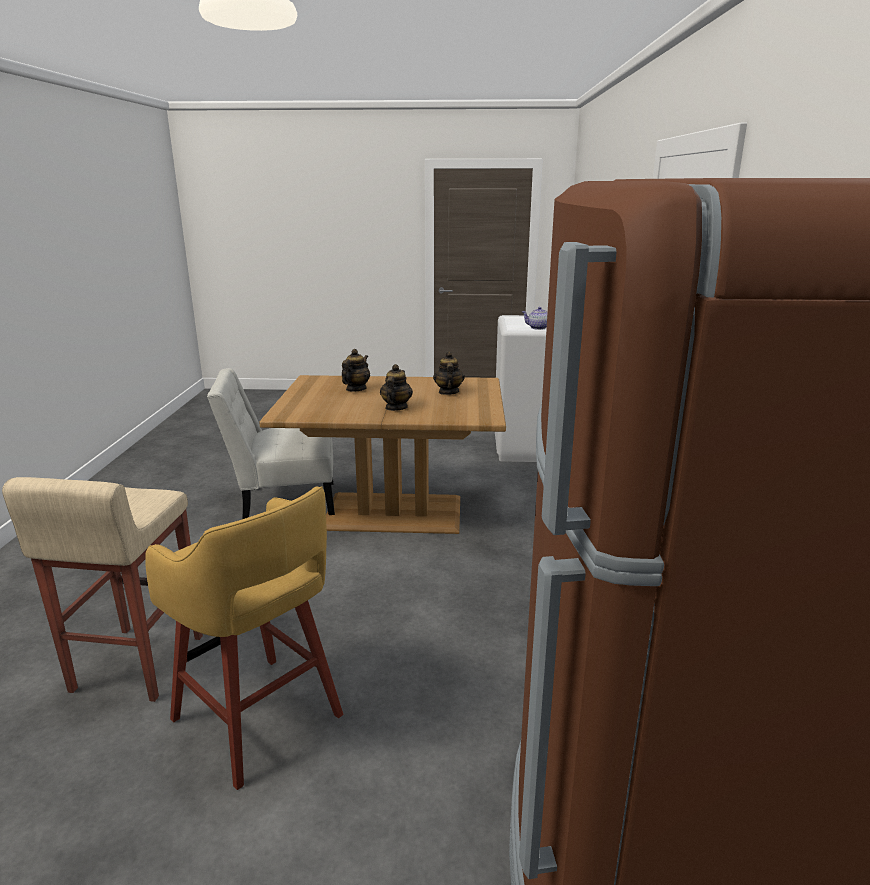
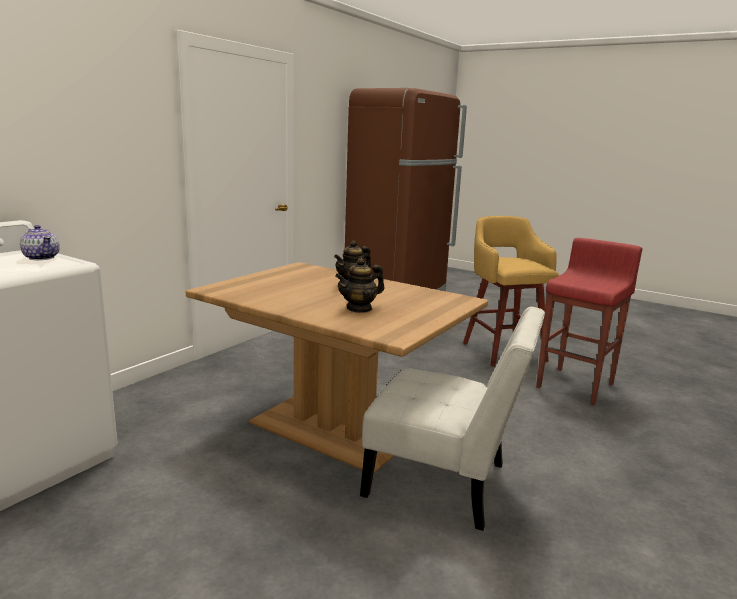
camera: 150 degrees left, 5 degrees down
beige stool [2,477,203,702] -> red stool [536,238,642,405]
teapot [433,351,465,395] -> none

